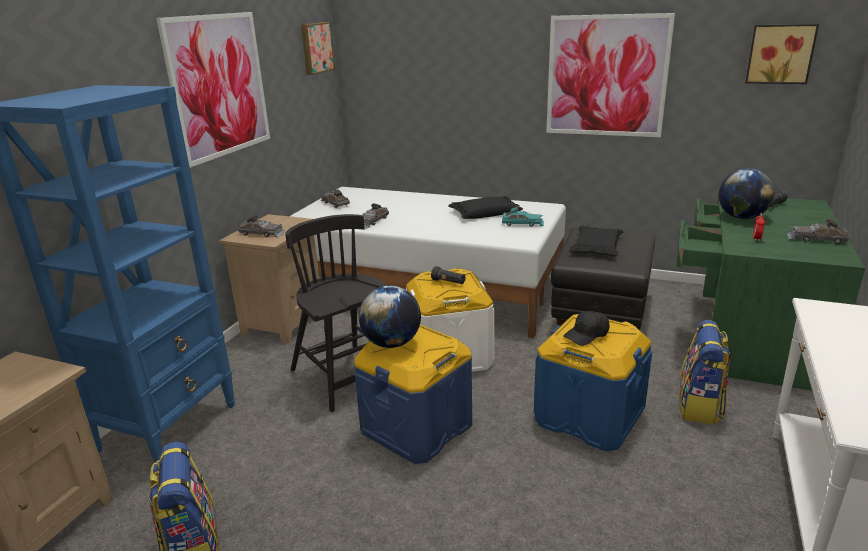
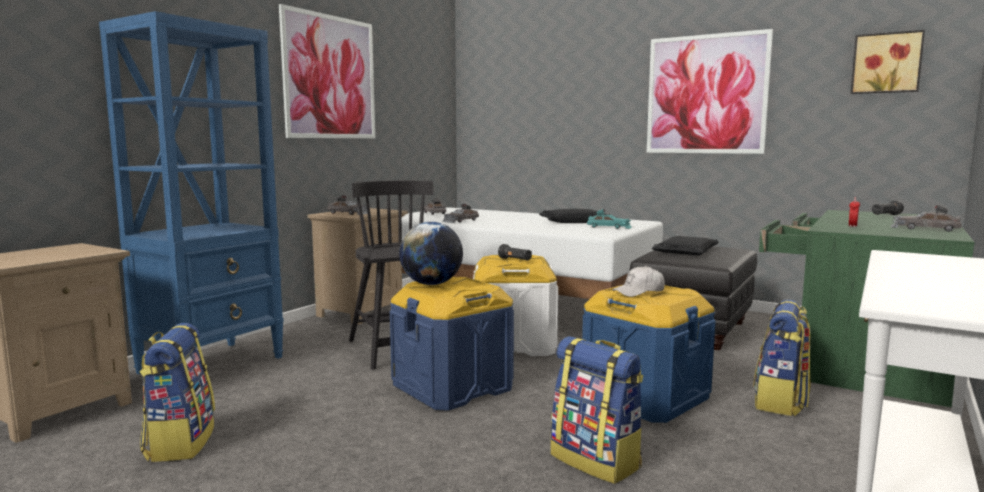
camera: 10 degrees right, 15 degrees down
picture [301,22,335,75] -> none
black cap [563,311,610,346] -> white cap [612,266,665,297]
globe [719,169,774,219] -> none
none -> backpack [551,336,643,484]

